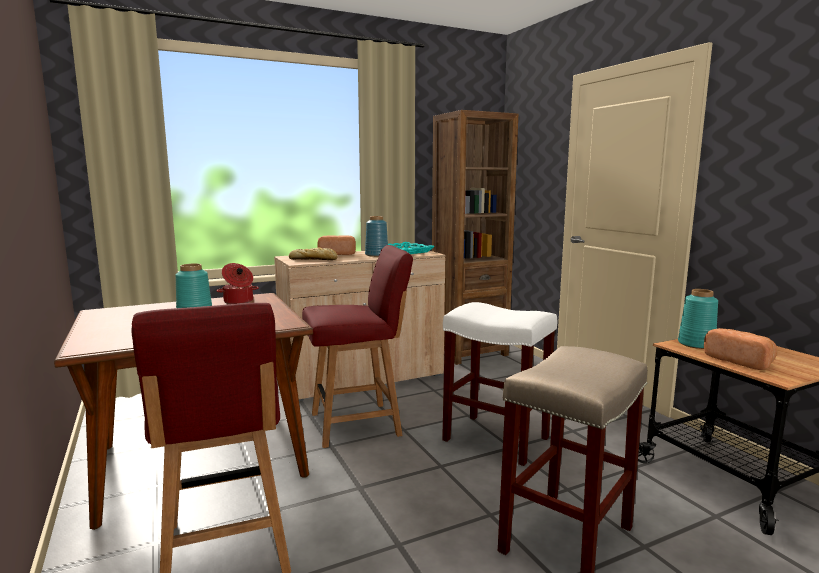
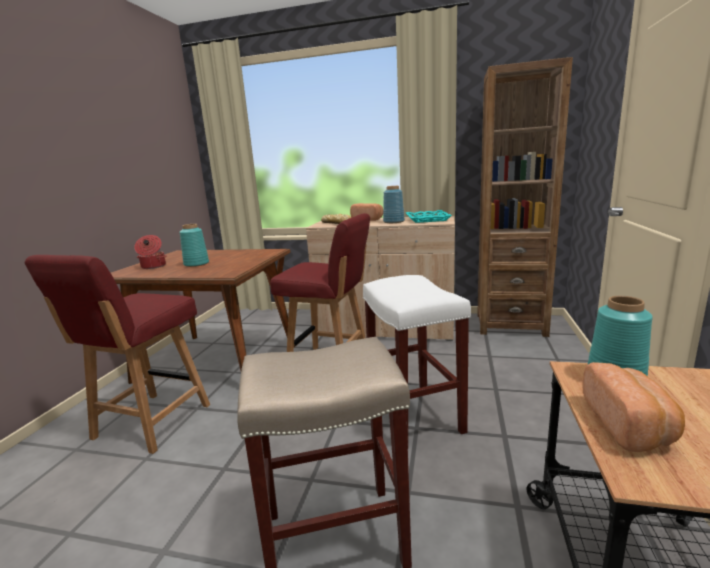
camera: 40 degrees right, 5 degrees up
cooking pot [216,263,259,304] -> cooking pot moved to [134,235,167,269]

